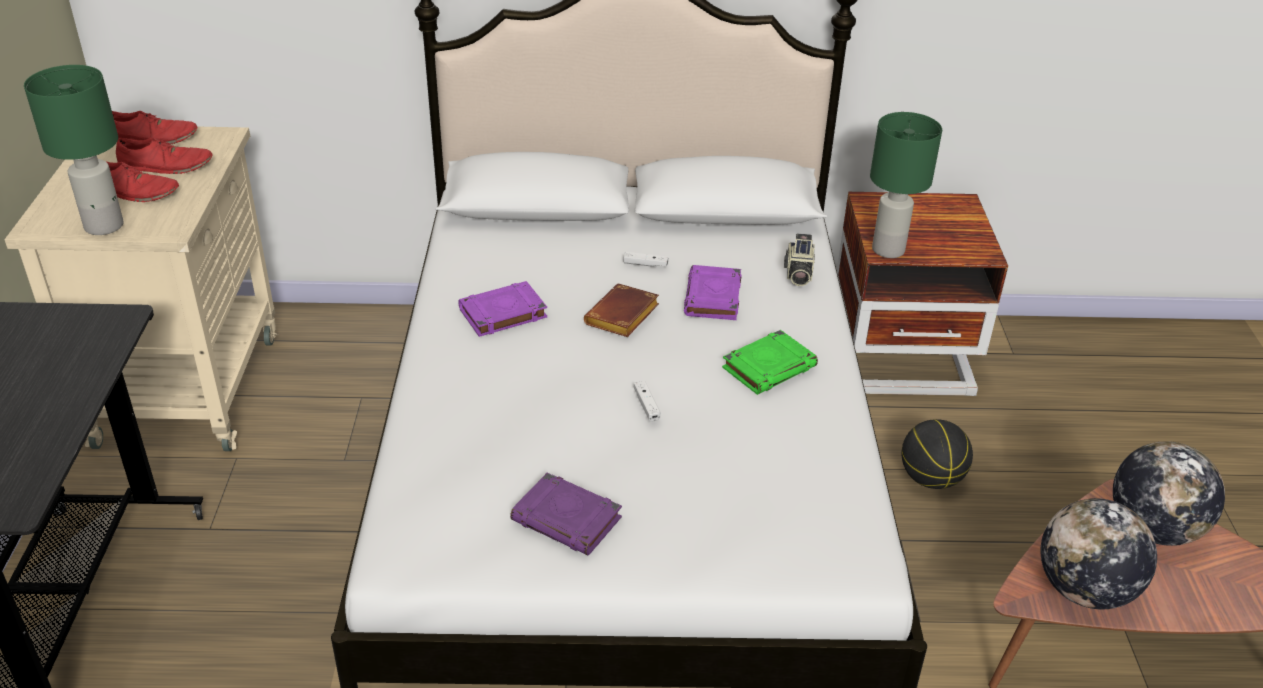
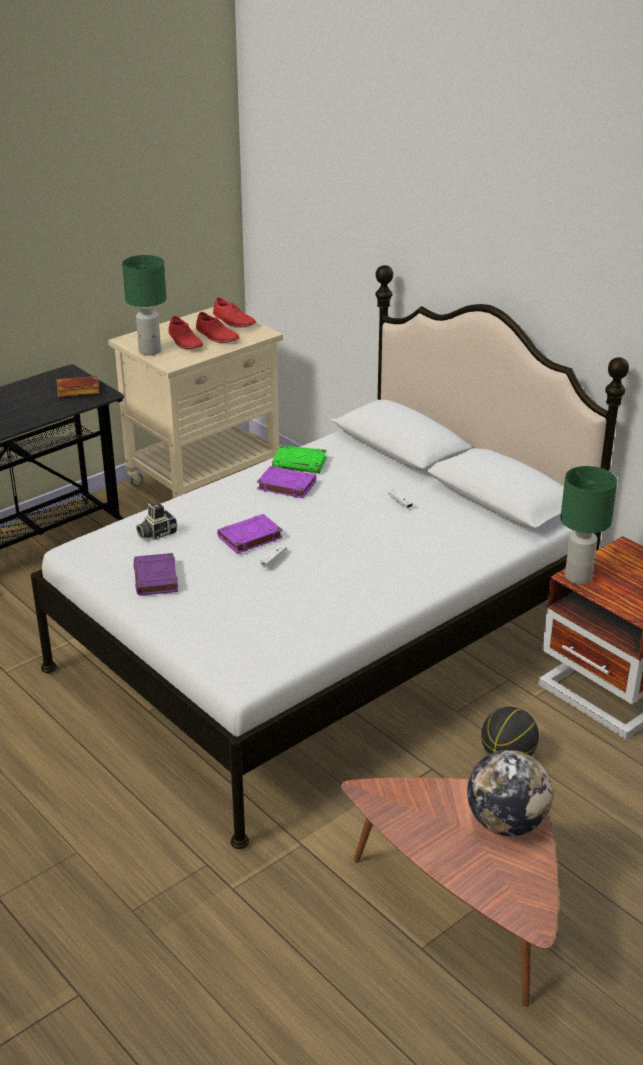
camera: 50 degrees right, 5 degrees down
brown book [584,283,659,337] -> brown book moved to [57,376,100,397]
purple book [684,265,742,320] -> purple book moved to [217,514,283,554]
green book [722,330,818,395] -> green book moved to [272,445,327,473]
camera [784,234,815,286] -> camera moved to [136,502,177,540]
globe [1041,498,1157,609] -> none

